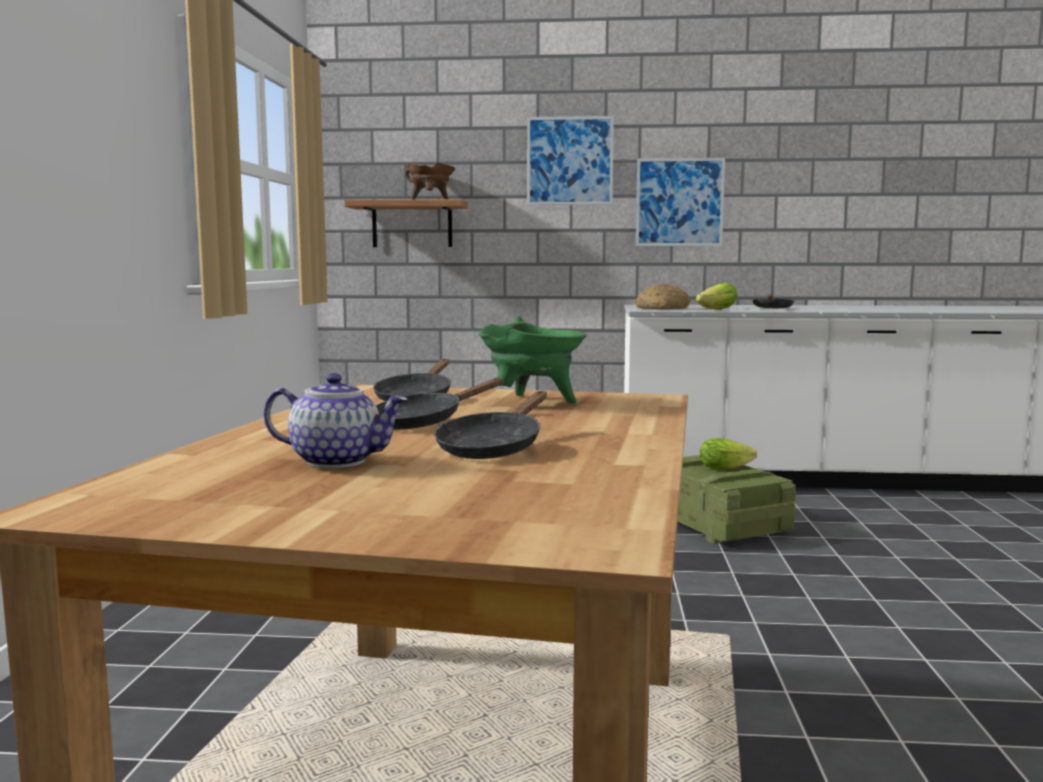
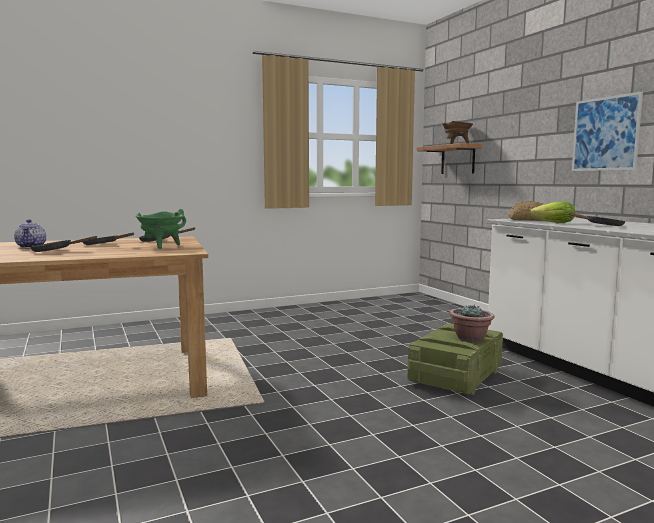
camera: 60 degrees right, 0 degrees up
picture [527,116,614,205] -> none
lettuce [700,438,757,469] -> potted plant [449,304,494,343]

